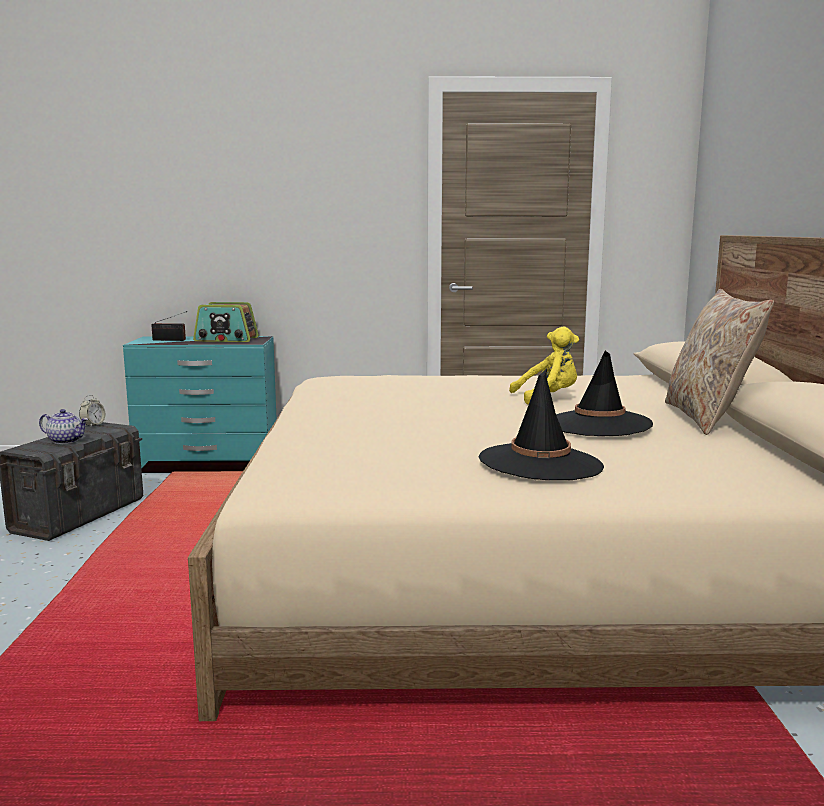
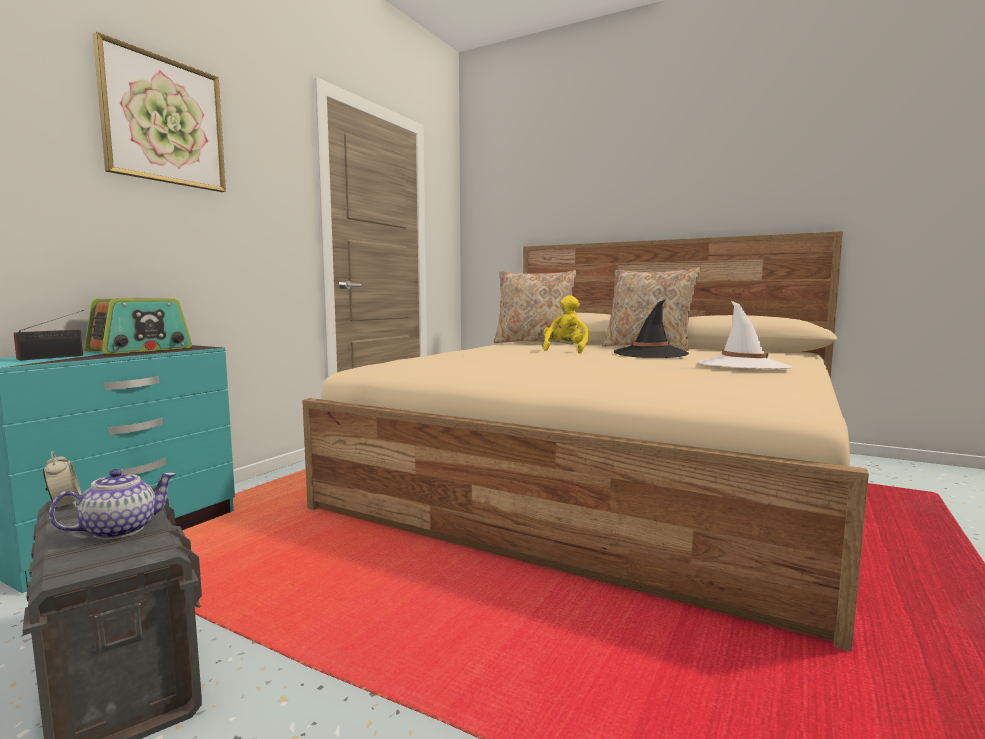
camera: 60 degrees left, 5 degrees down
black hat [479,369,604,480] -> white hat [697,301,793,369]
none -> picture [93,32,226,192]
none -> beige pillow [493,270,577,345]

